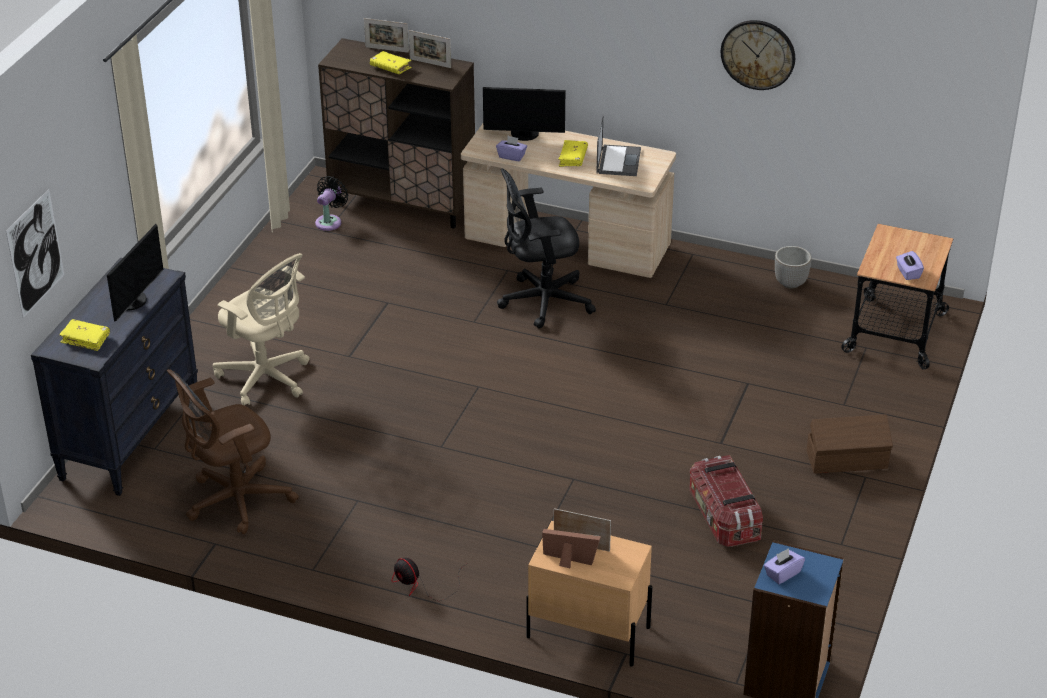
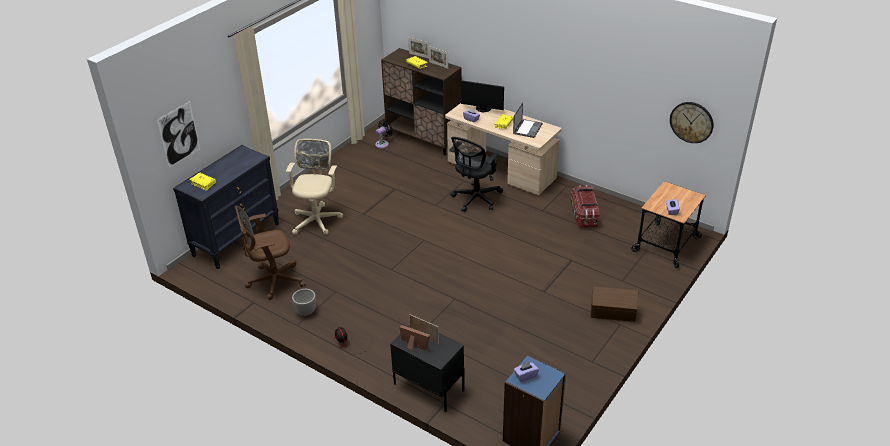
camera: 15 degrees right, 0 degrees up
monitor [107,224,163,322] -> none
beige office chair [213,253,310,406] -> beige office chair turned 135 degrees counterclockwise [286,139,343,235]
black office chair [497,168,596,329] -> black office chair turned 60 degrees counterclockwise [449,137,503,212]
beige nightstand [526,521,652,666] -> black nightstand [390,325,465,412]
storage box [689,455,763,547] -> storage box moved to [571,185,599,228]
wall clock [721,20,795,90] -> wall clock moved to [670,102,714,143]
planter [775,246,811,289] -> planter moved to [292,289,316,316]

